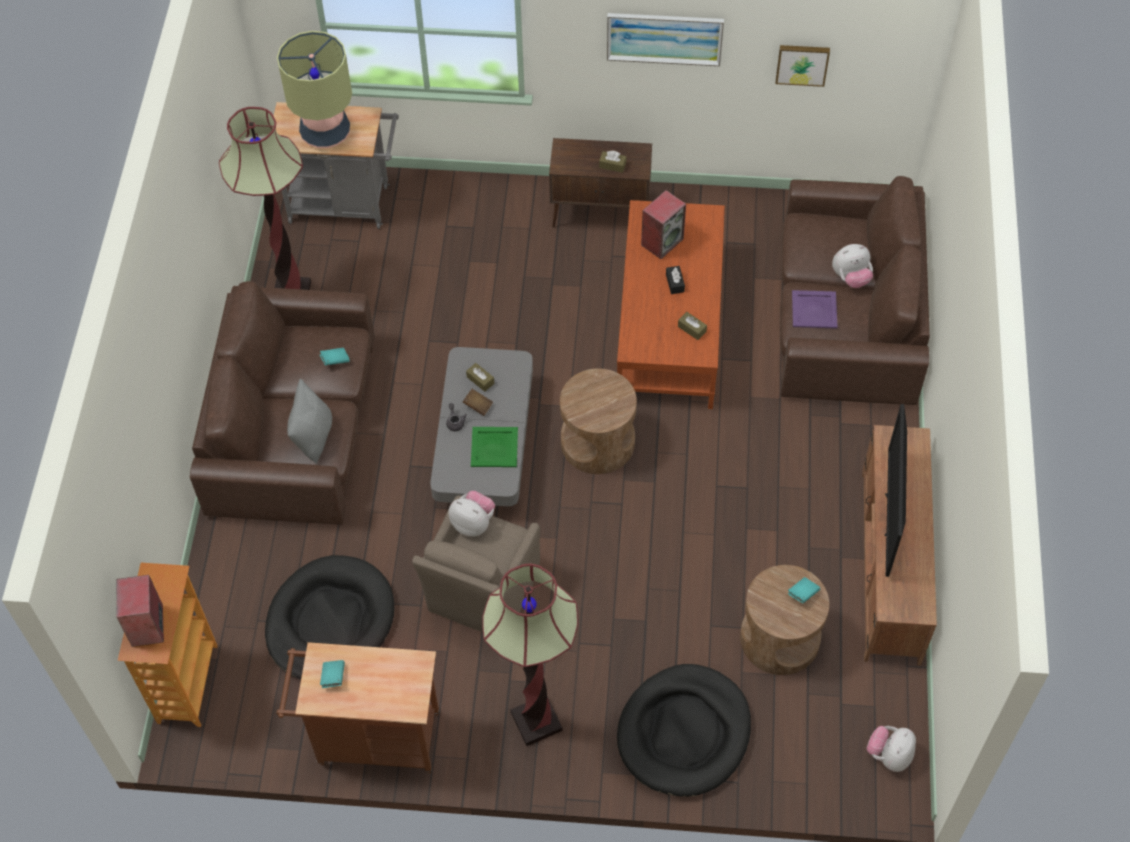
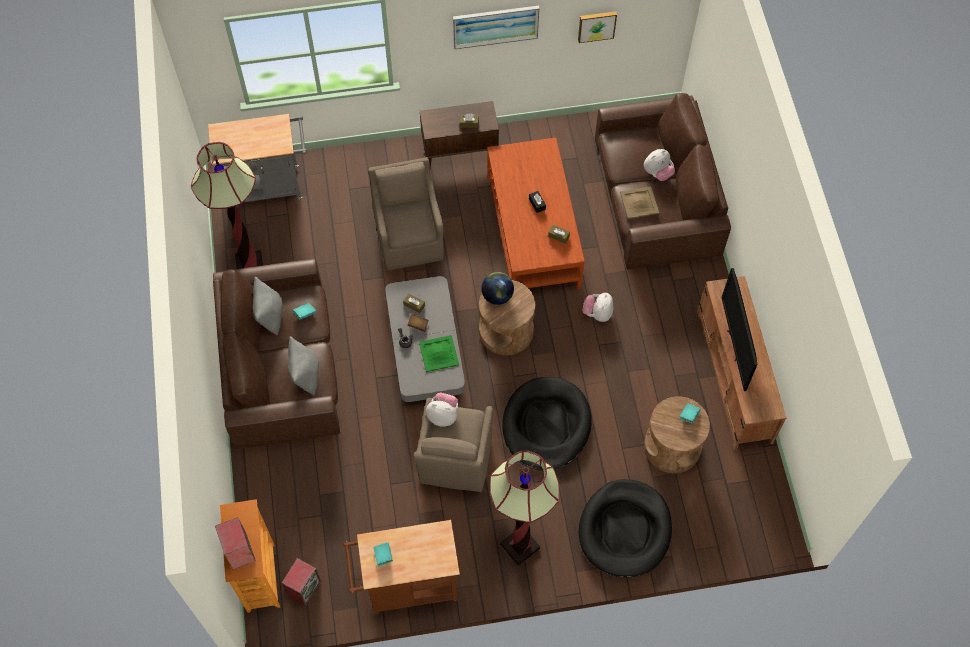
camera: 15 degrees left, 5 degrees up
black dog bed [265,555,394,680] -> black dog bed moved to [502,377,592,471]
table lamp [277,31,352,148] -> none
speaker [641,190,686,259] -> speaker moved to [282,558,321,606]
purple tray [792,290,838,328] -> beige tray [620,186,659,219]
plush toy [867,726,916,772] -> plush toy moved to [583,293,613,322]
none -> grey pillow [253,277,283,335]
none -> brown armchair [368,157,444,270]
none -> globe [481,272,514,305]

